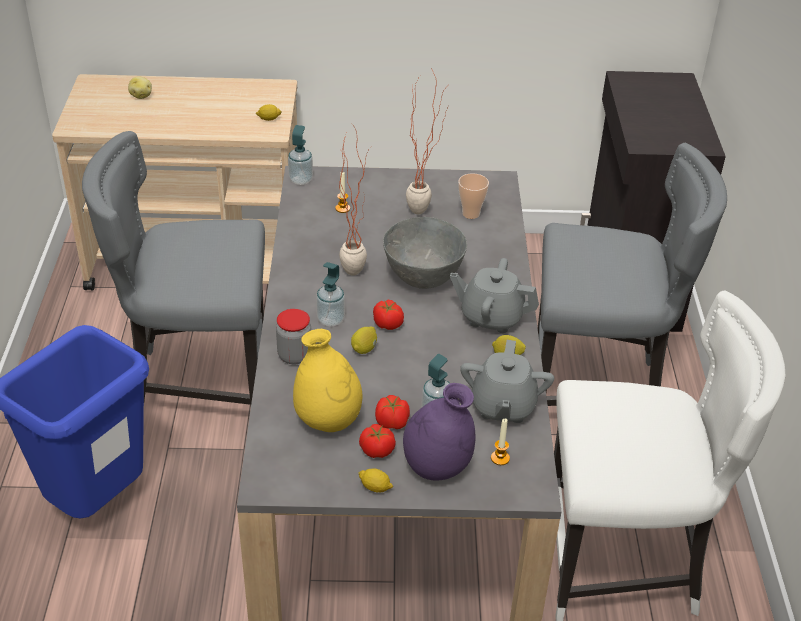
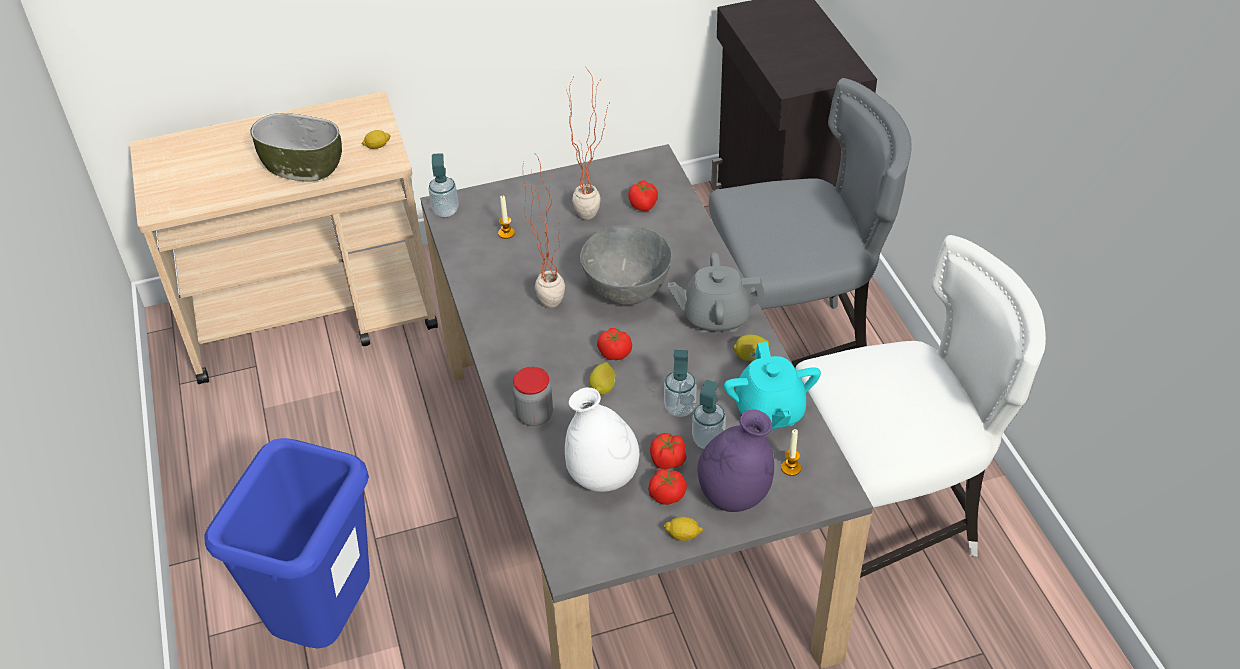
camera: 15 degrees left, 5 degrees up
grey chair [82,131,265,405] -> none
potato [128,76,152,99] -> none
yellow vase [293,329,363,432] -> white vase [565,388,639,492]
soap dispenser [316,262,345,327] -> soap dispenser moved to [664,350,697,417]
cup [458,173,489,219] -> tomato [628,180,658,211]
grey teapot [460,340,554,423] -> turquoise teapot [724,342,821,429]
none -> bowl [250,113,342,181]

